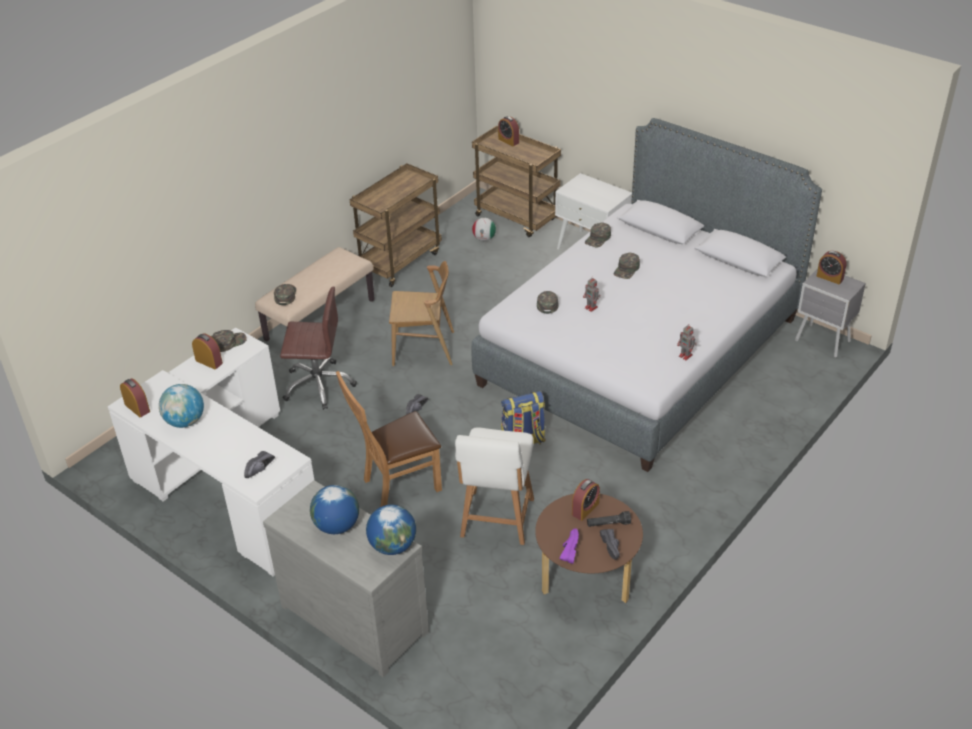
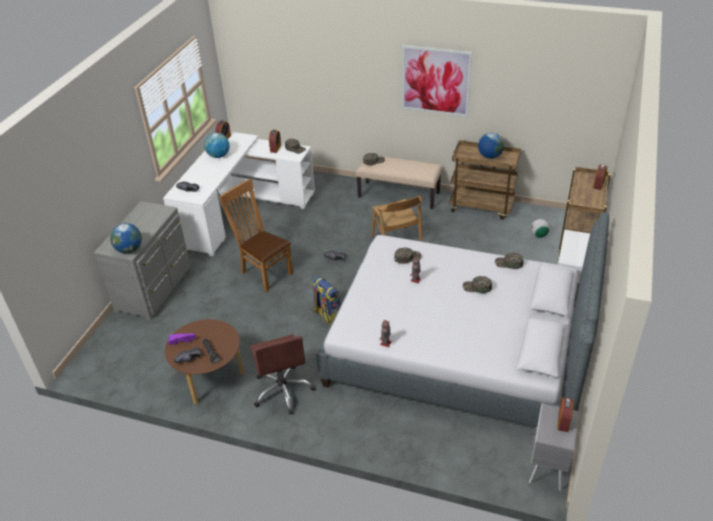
camera: 70 degrees right, 0 degrees up
brown office chair [280,287,357,410] -> brown office chair moved to [250,334,315,415]
globe [310,485,359,534] -> globe moved to [478,133,504,159]
white chair [455,428,534,545] -> none
alarm clock [572,479,600,521] -> none
none -> picture [402,45,472,117]

